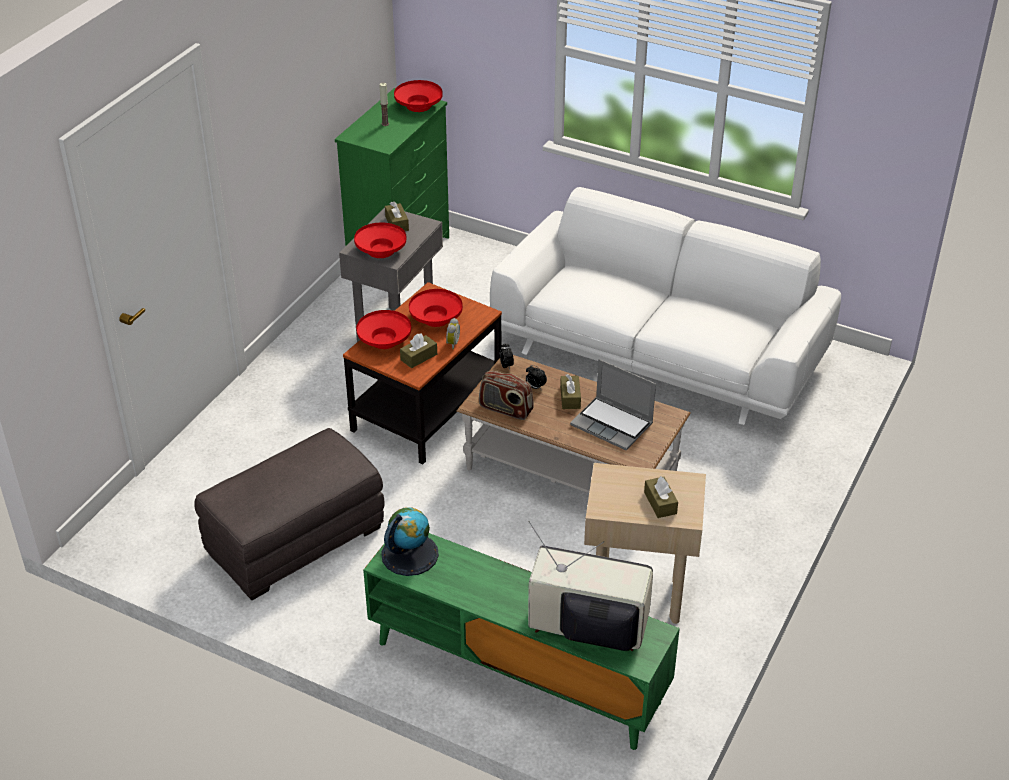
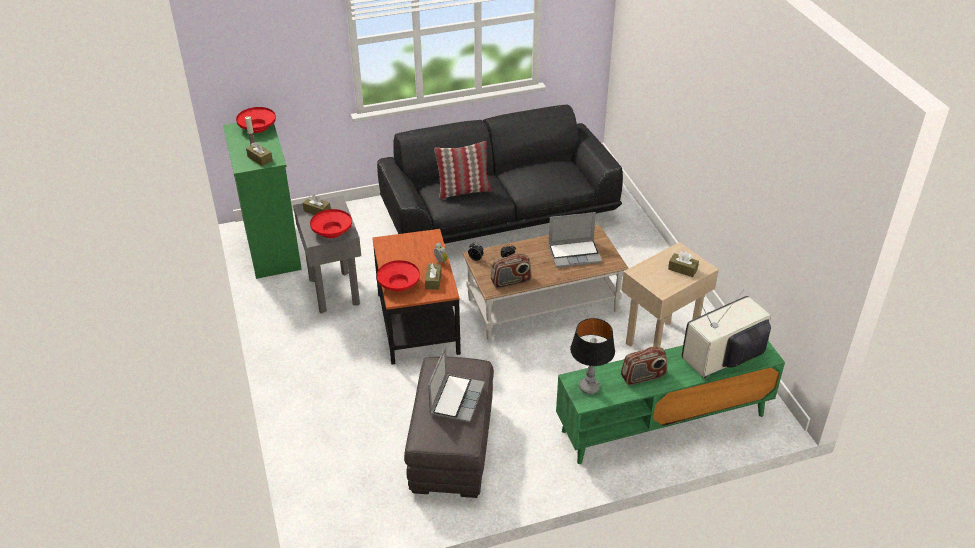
camera: 45 degrees left, 0 degrees up
globe [381,507,439,576] -> table lamp [570,318,615,394]
red bowl [409,289,463,327] -> none
white sofa [490,187,841,425] -> black sofa [377,105,623,244]
brown tissue box [560,374,581,409] -> brown tissue box moved to [246,142,273,166]
none -> laptop [428,346,485,423]
none -> pillow [434,141,491,199]
none -> radio [621,347,667,385]

